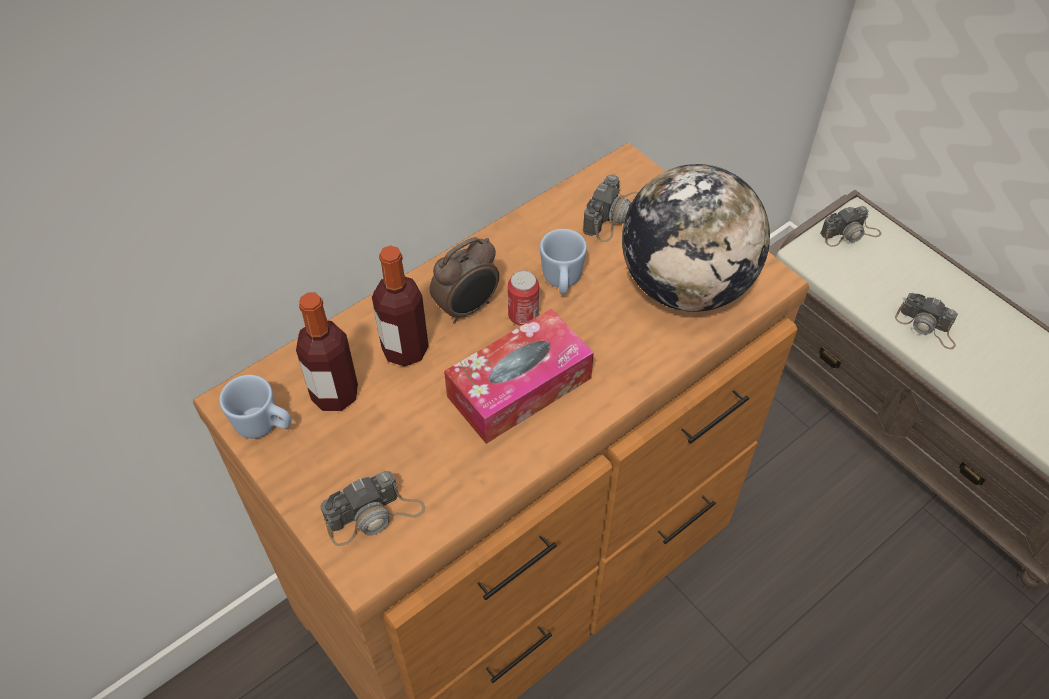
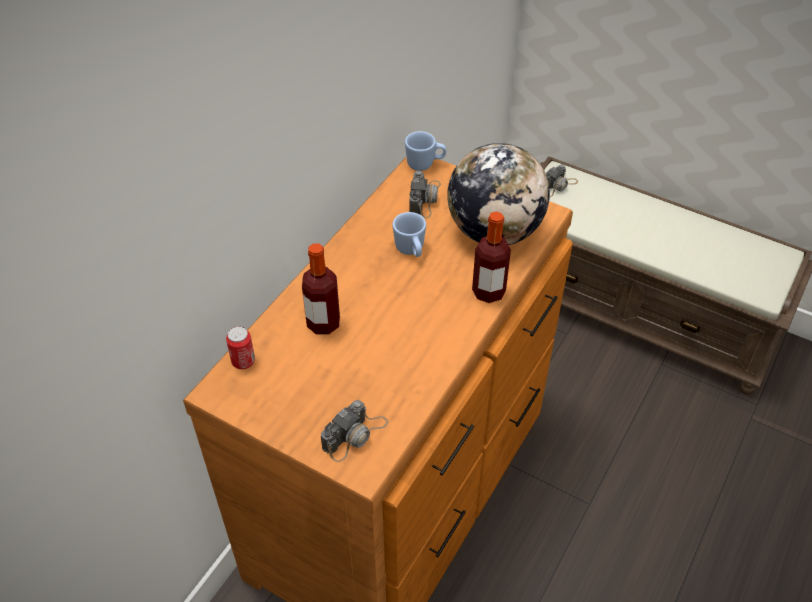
camera: 20 degrees left, 5 degrees down
blue mug [219,375,291,439] -> blue mug moved to [405,131,446,171]
bottle [296,293,358,411] -> bottle moved to [472,211,511,303]
alarm clock [430,237,499,324] -> none
tissue box [444,308,594,444] -> none
can [508,270,539,326] -> can moved to [226,326,255,369]
camera [895,293,958,349] -> none

